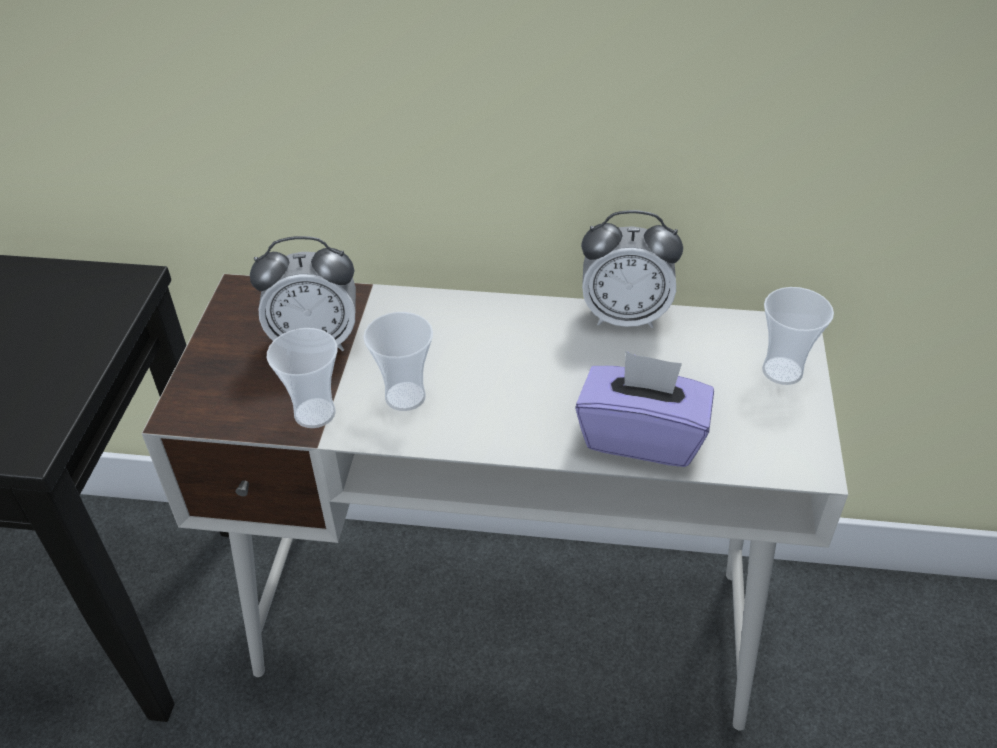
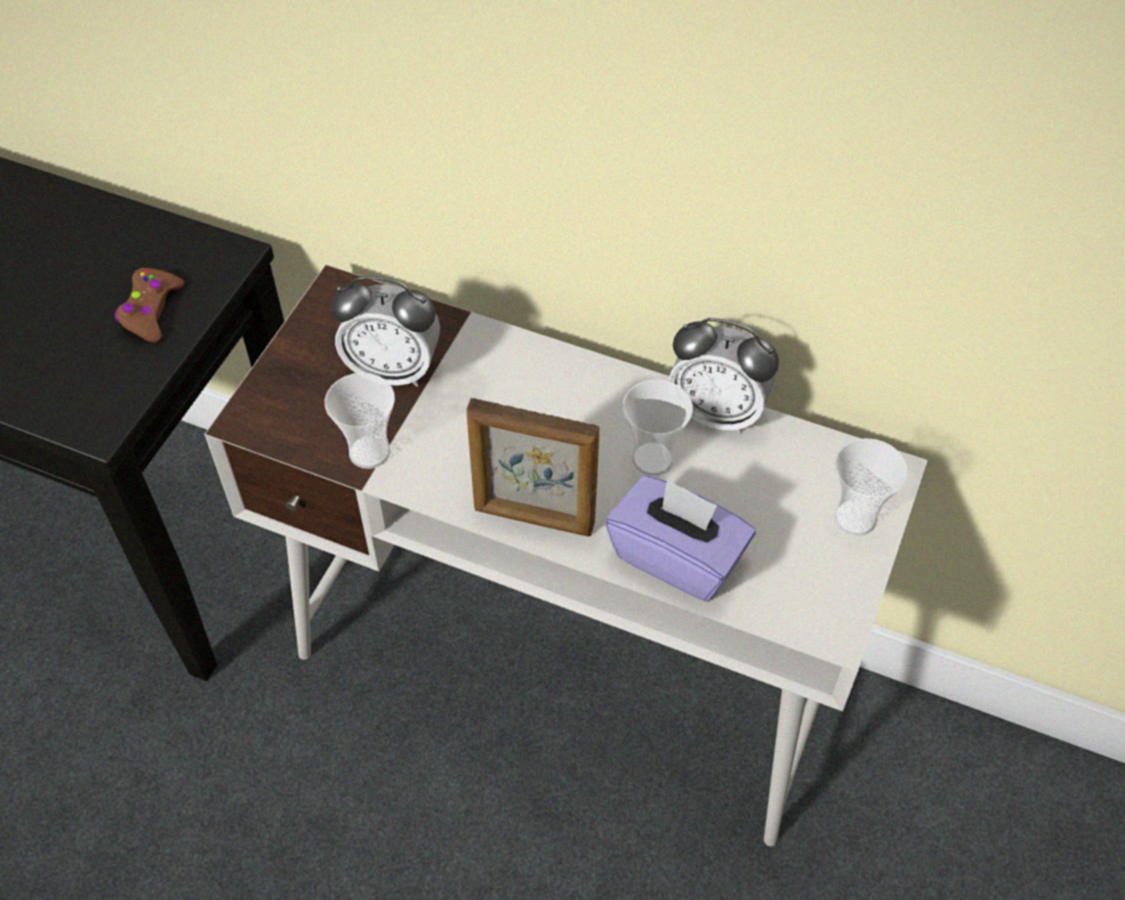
camera: 15 degrees right, 10 degrees up
cup [363,312,433,411] -> cup moved to [623,379,693,476]
none -> brown game controller [115,268,184,343]
none -> picture frame [466,398,599,536]

